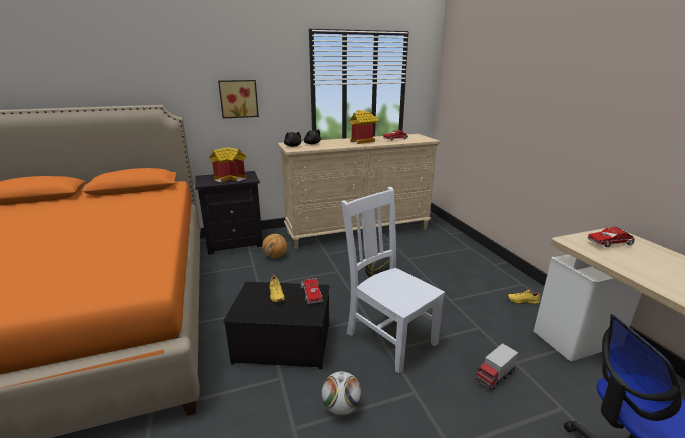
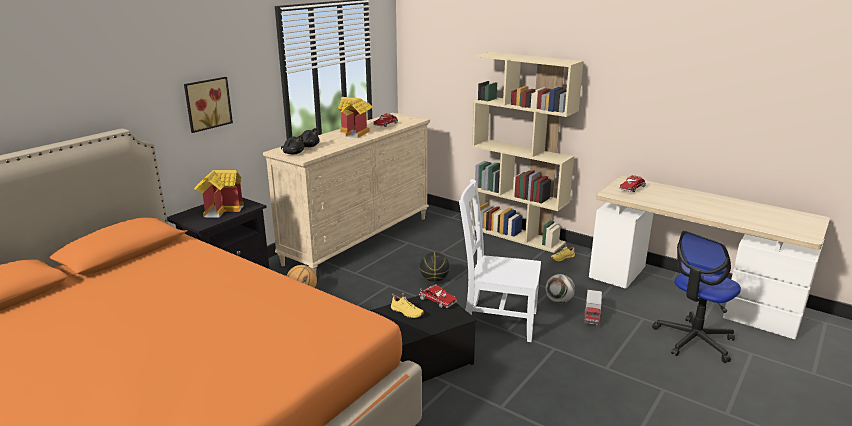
camera: 35 degrees left, 0 degrees up
football [321,371,362,416] -> football moved to [545,274,575,303]
none -> beige bookcase [471,52,584,253]

